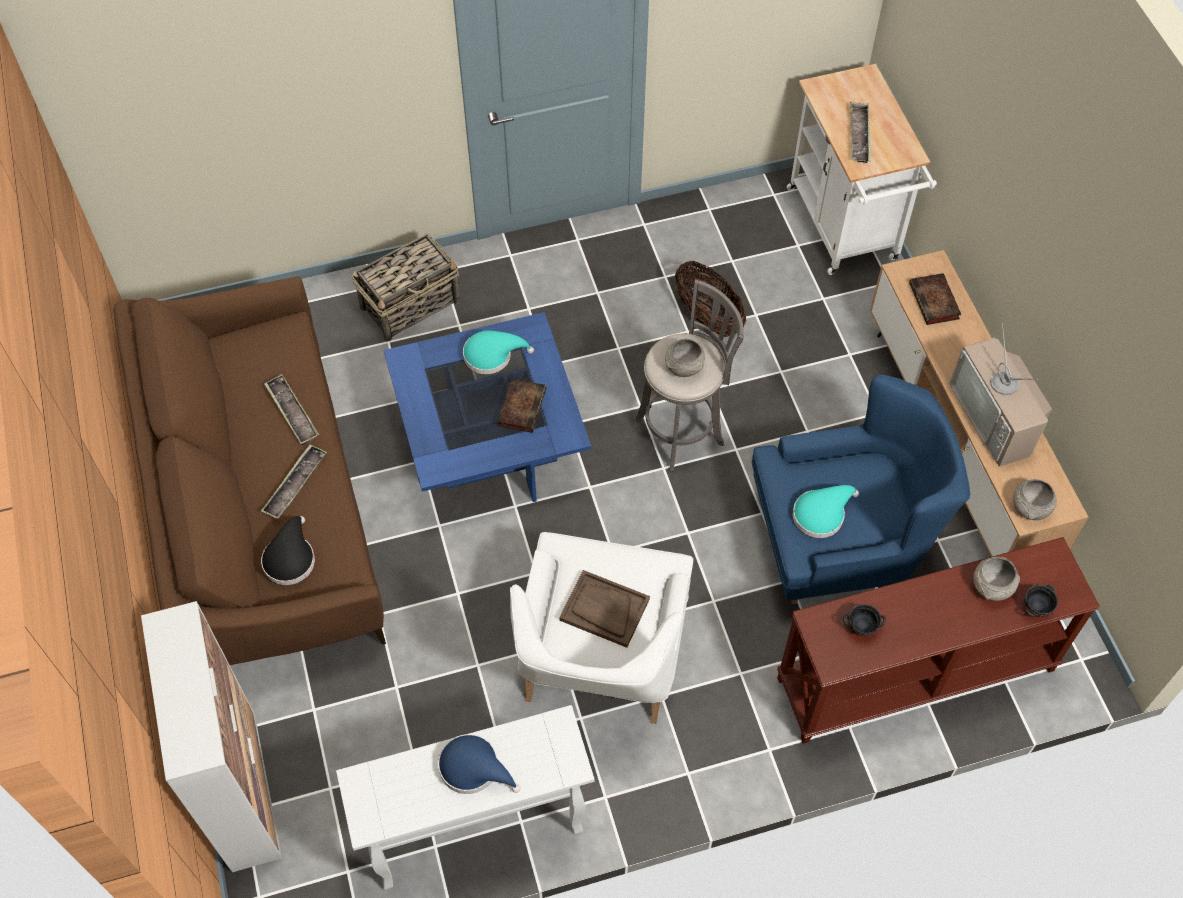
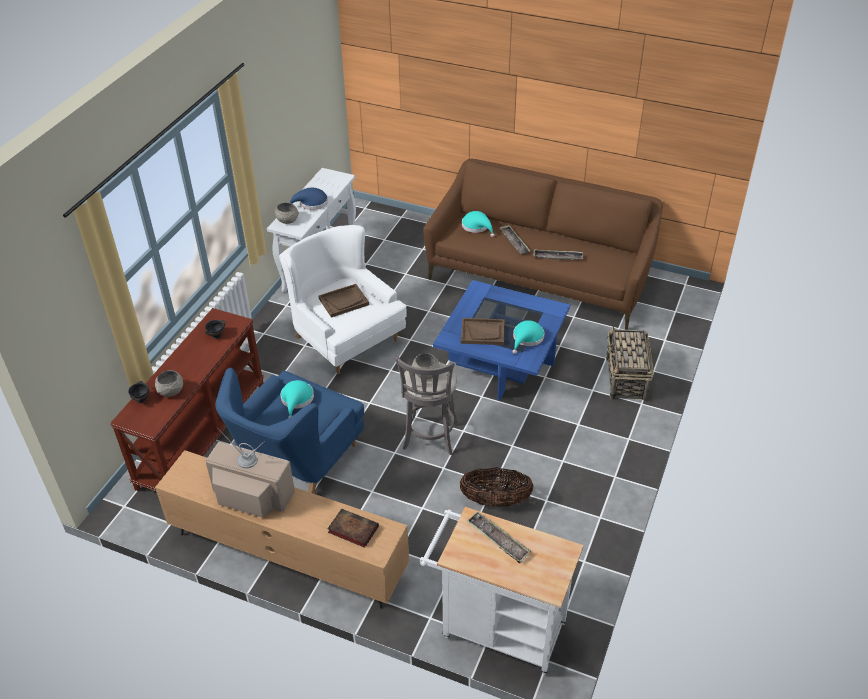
camera: 130 degrees right, 15 degrees down
cabinet [141,601,282,872] -> none
black hat [261,516,315,585] -> turquoise hat [462,211,495,237]
book [497,378,546,433] -> brown tray [461,318,505,345]
grey bowl [1013,479,1057,520] -> grey bowl moved to [275,202,299,224]

